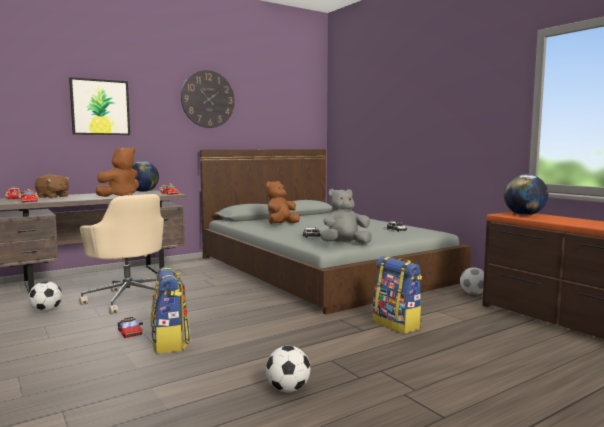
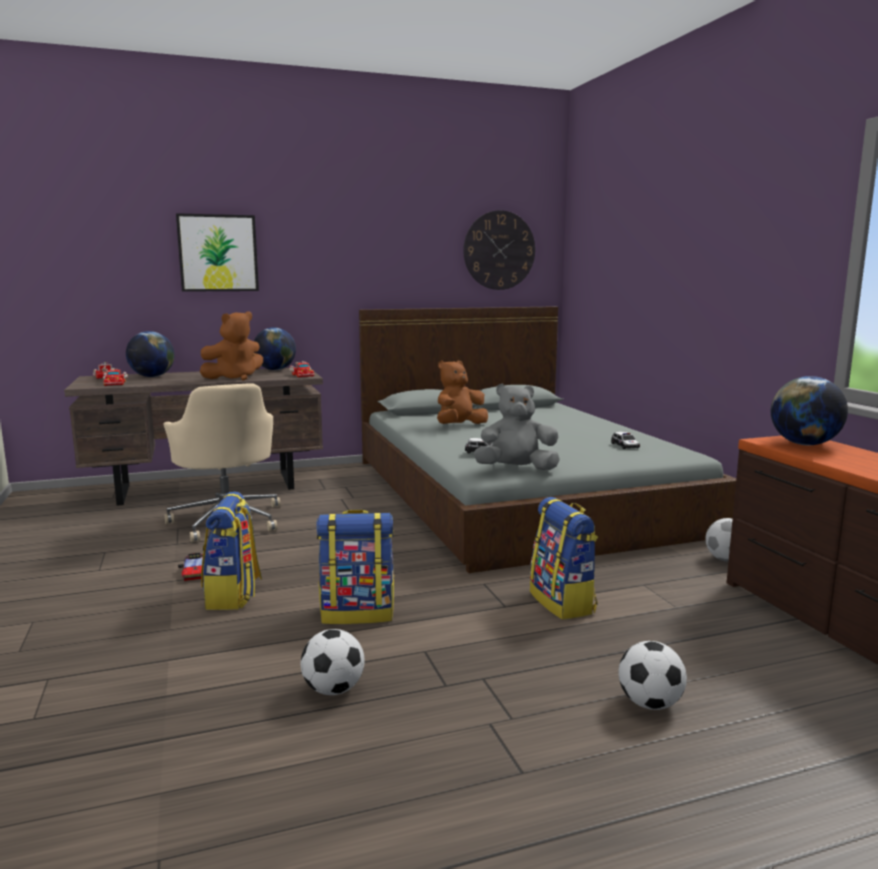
camera: 15 degrees right, 5 degrees up
football [28,281,62,312] -> football moved to [618,641,687,710]
brown plush toy [35,174,69,198] -> globe [126,331,175,377]
wall clock [181,70,235,128] -> wall clock moved to [463,210,535,290]
none -> backpack [316,510,394,624]

